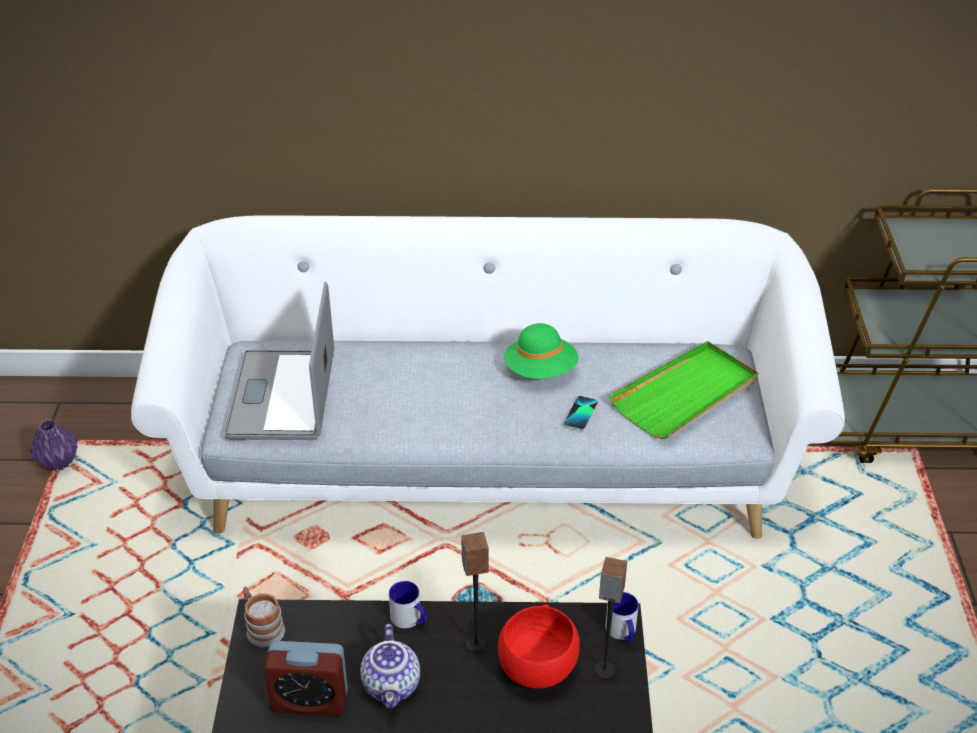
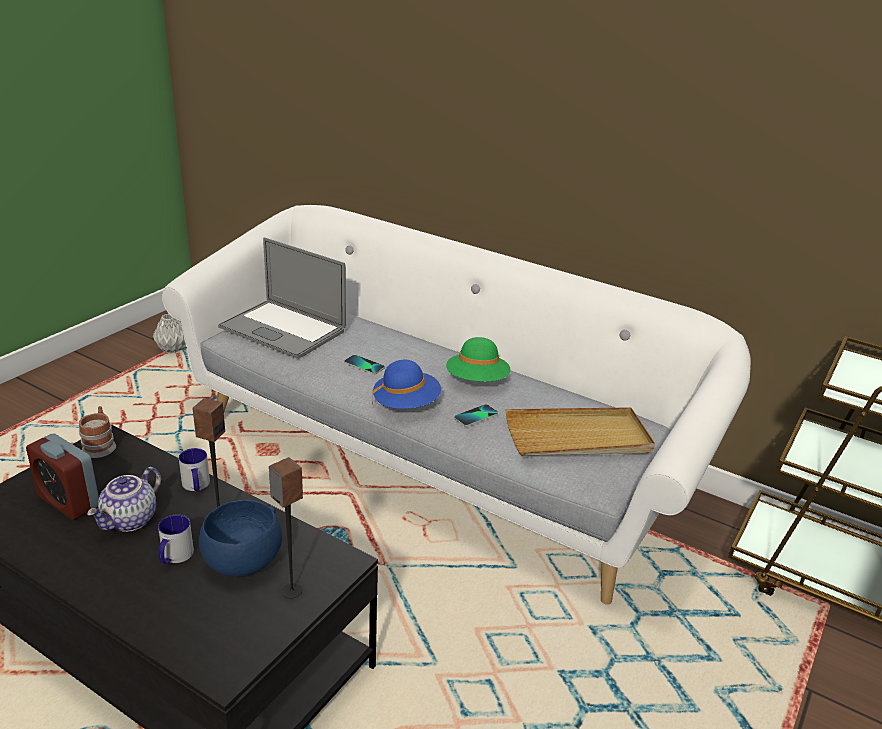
camera: 30 degrees right, 10 degrees down
purple vase [29,419,78,471] -> grey vase [153,314,185,354]
laptop [225,282,334,440] -> laptop turned 90 degrees counterclockwise [218,237,346,359]
red bowl [498,604,580,689] -> blue bowl [199,500,282,577]
mug [605,592,639,642] -> mug moved to [158,515,194,564]
green tray [609,341,758,439] -> beige tray [506,407,655,456]
none -> phone [344,355,385,374]
none -> blue hat [372,360,441,409]

